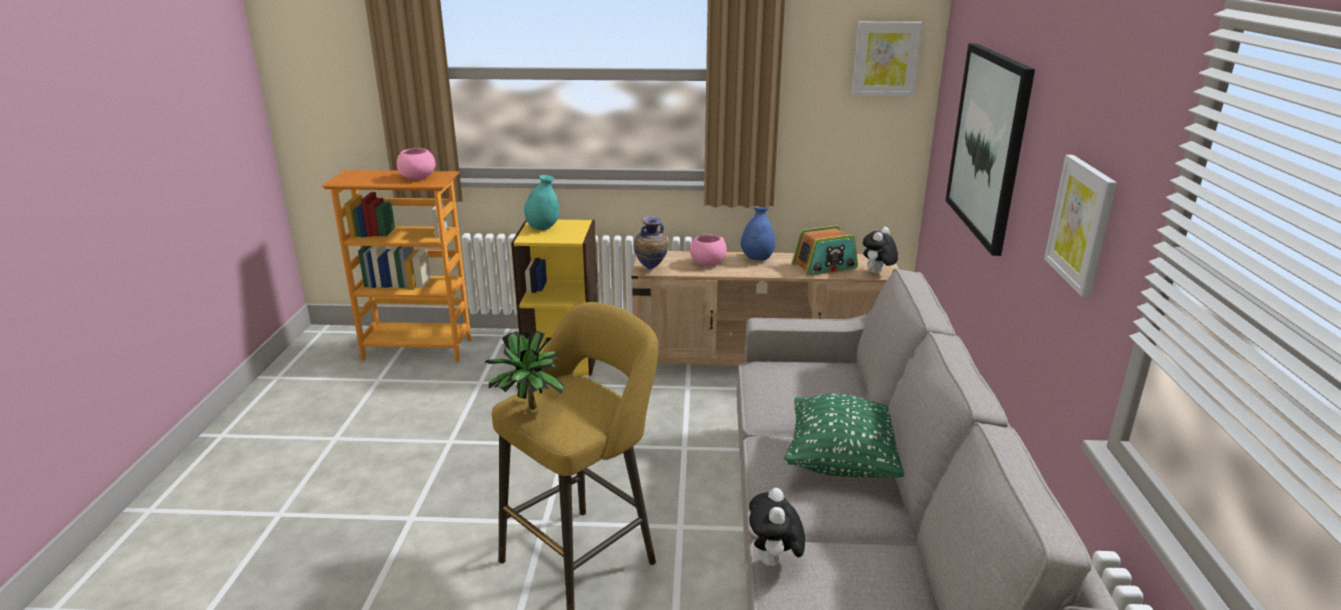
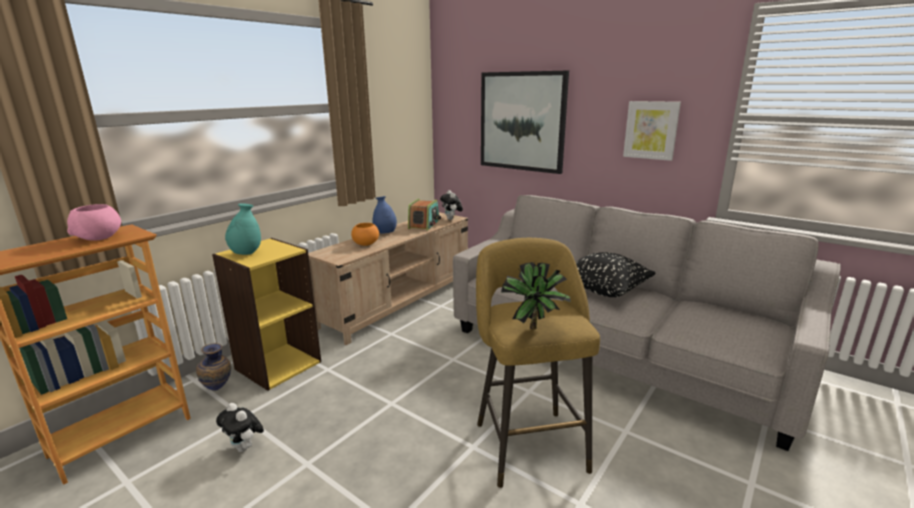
camera: 55 degrees left, 5 degrees down
vase [634,216,668,269] -> vase moved to [196,343,231,391]
pink bowl [690,234,727,266] -> orange bowl [351,223,379,246]
plush toy [749,488,805,568] -> plush toy moved to [216,403,264,452]
green pillow [784,393,904,477] -> black pillow [576,252,655,297]
picture [852,22,923,96] -> none

